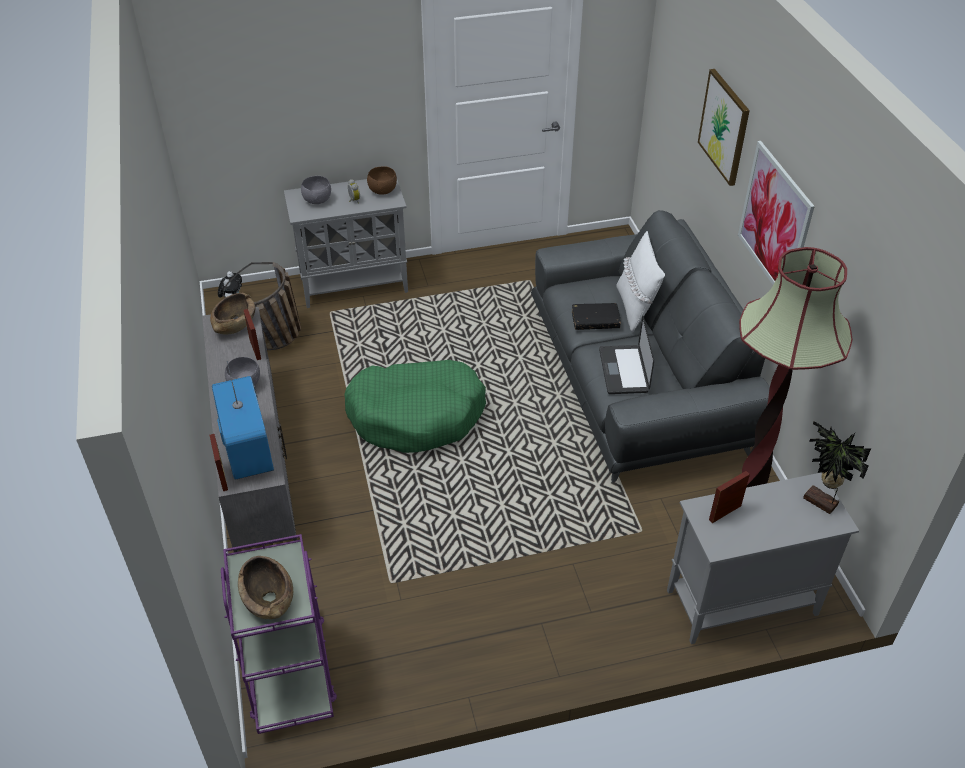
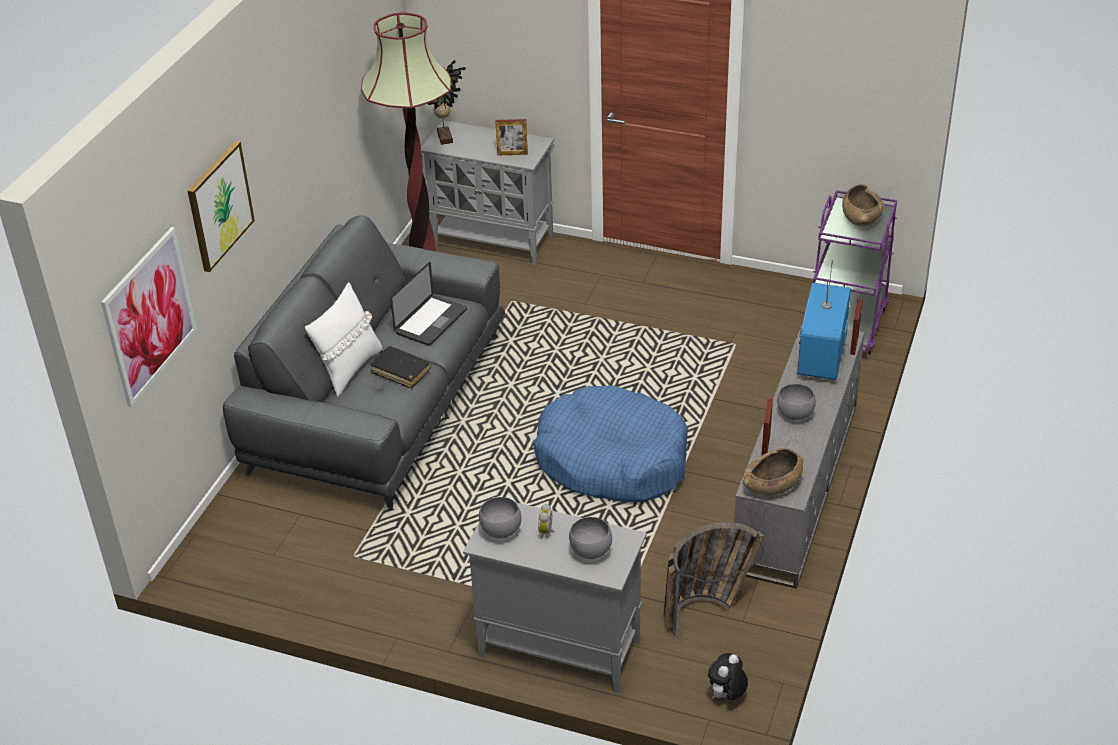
camera: 145 degrees left, 5 degrees down
green dog bed [344,360,486,453] -> blue dog bed [533,386,688,502]
brown bowl [367,166,397,195] -> grey bowl [479,497,522,539]
picture [738,141,815,285] -> picture moved to [101,227,197,407]

